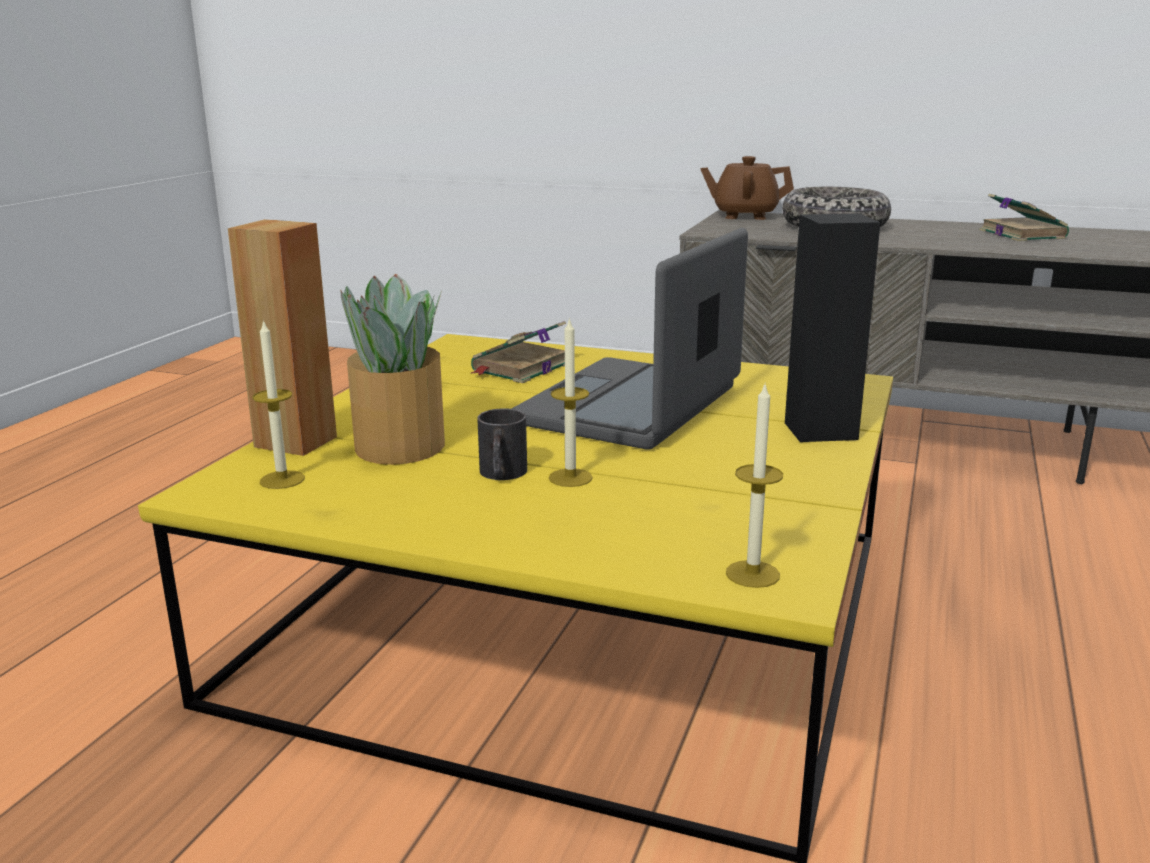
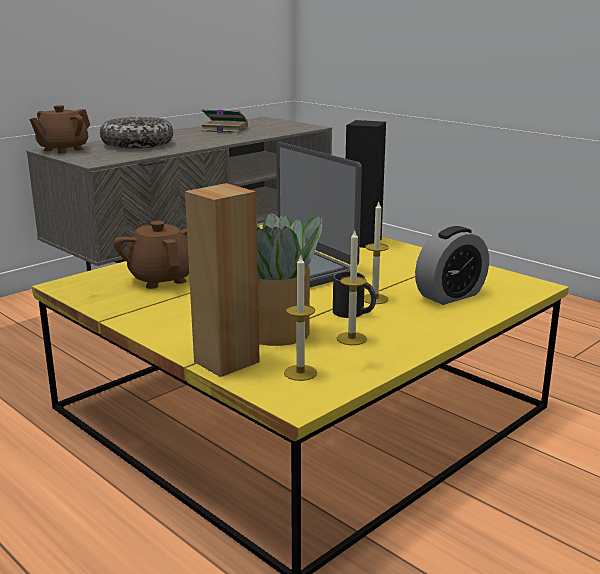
camera: 65 degrees left, 0 degrees up
book [470,321,566,383] -> brown teapot [113,221,189,289]
candle [726,382,783,588] -> candle moved to [337,230,367,345]
none -> alarm clock [415,226,489,305]

